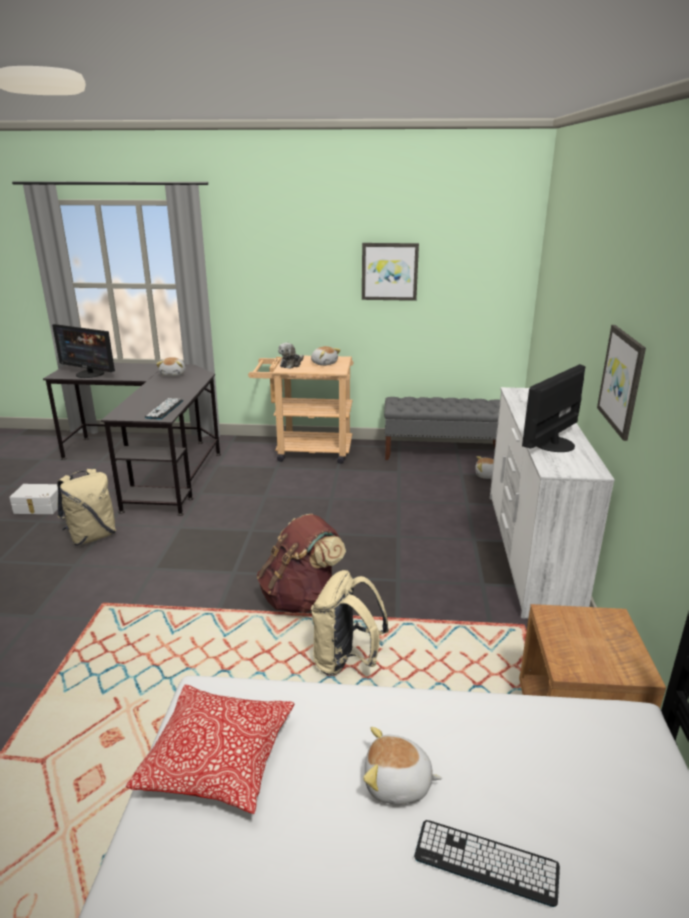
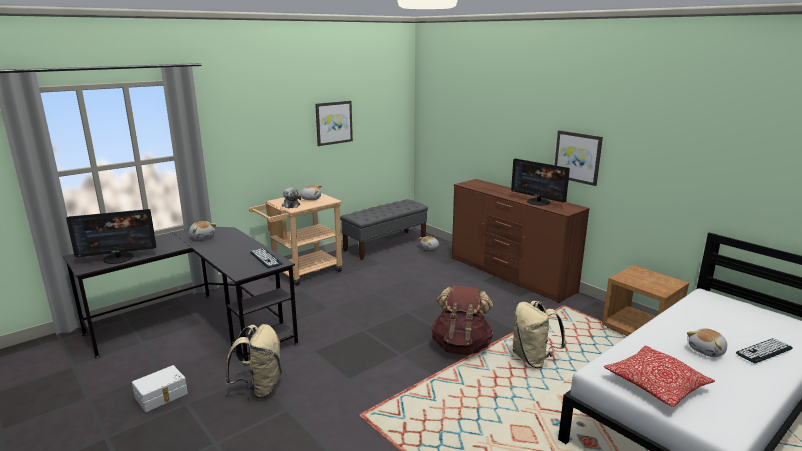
camera: 45 degrees left, 5 degrees down
white dresser [490,387,615,619] -> brown dresser [452,179,590,303]
monitor [522,364,585,452] -> monitor turned 45 degrees counterclockwise [511,159,570,205]

